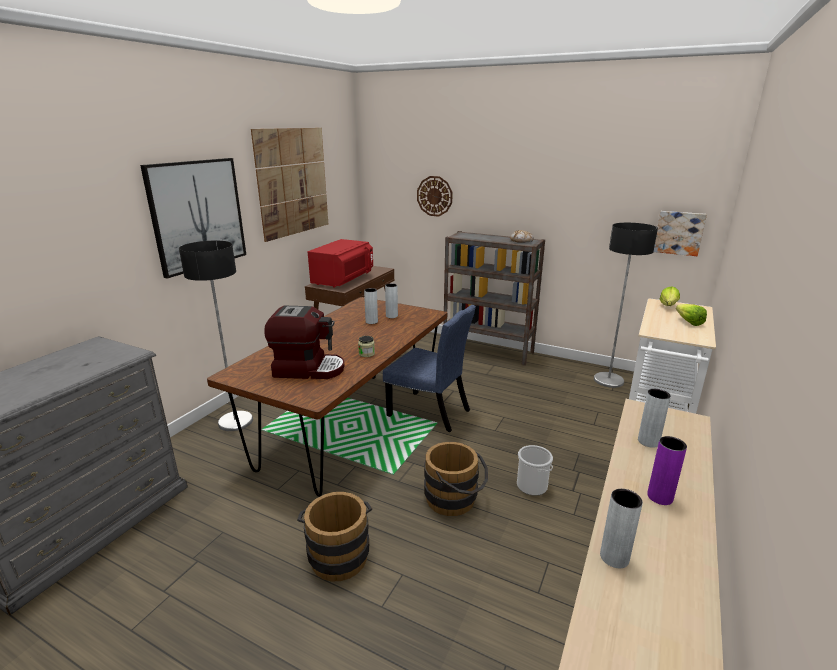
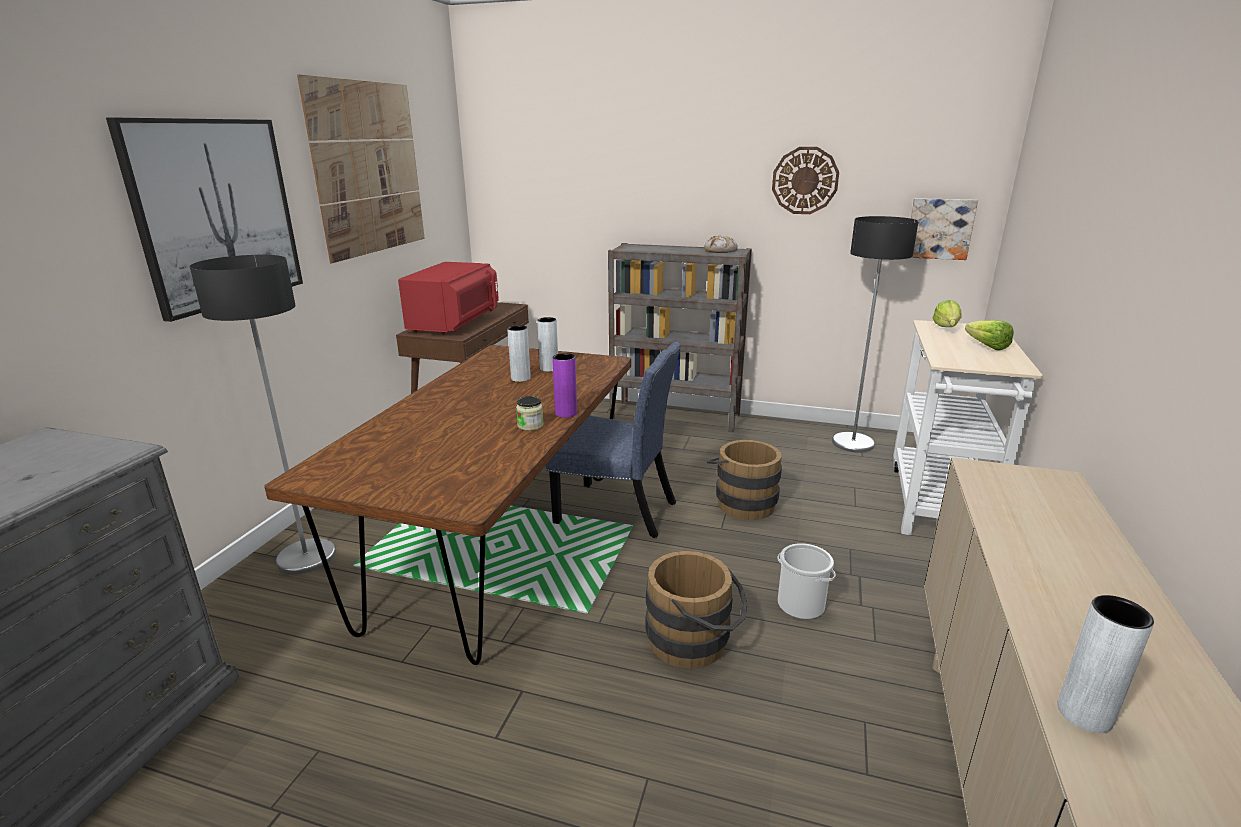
camera: 10 degrees left, 0 degrees up
coffee machine [264,306,344,379] -> none
brown bucket [297,492,372,582] -> brown bucket moved to [707,440,782,520]
wall clock [417,176,453,217] -> wall clock moved to [772,147,839,214]
grey vase [638,389,671,448] -> none
purple vase [647,436,687,505] -> purple vase moved to [552,353,577,418]

